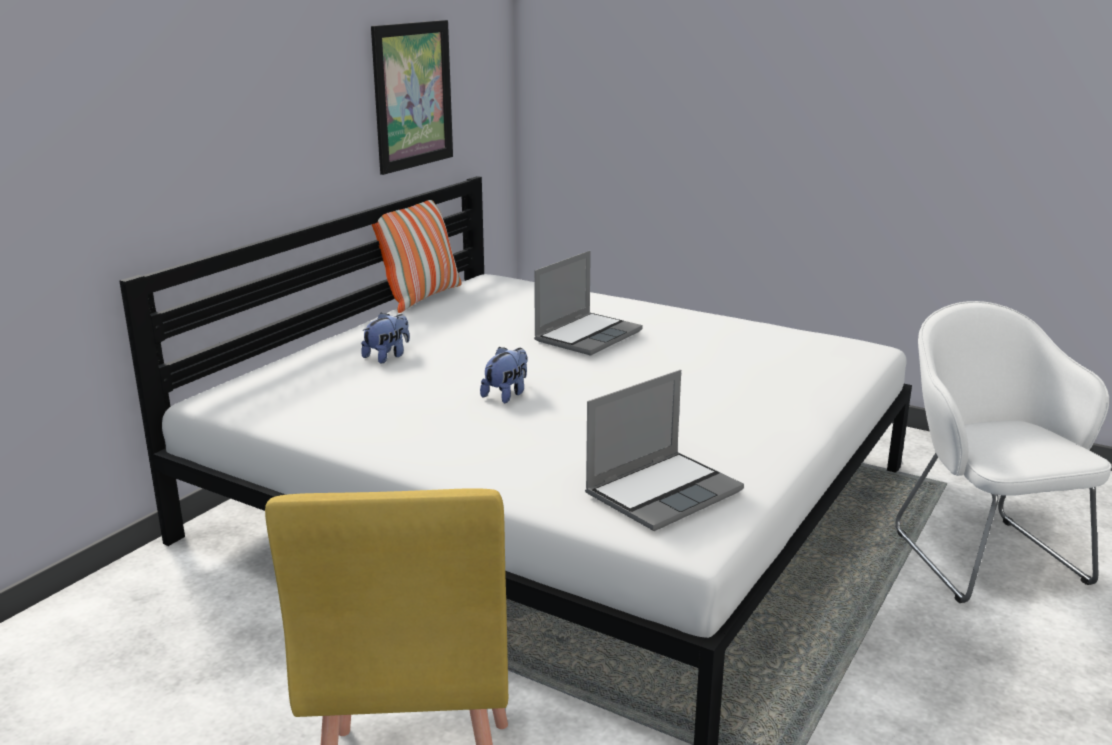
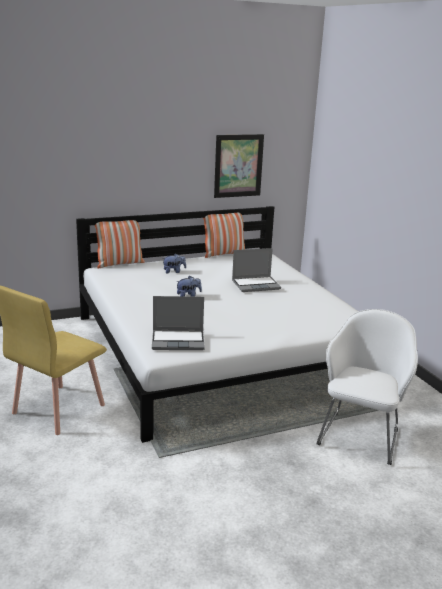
camera: 35 degrees right, 0 degrees up
none -> pillow [95,220,145,269]

